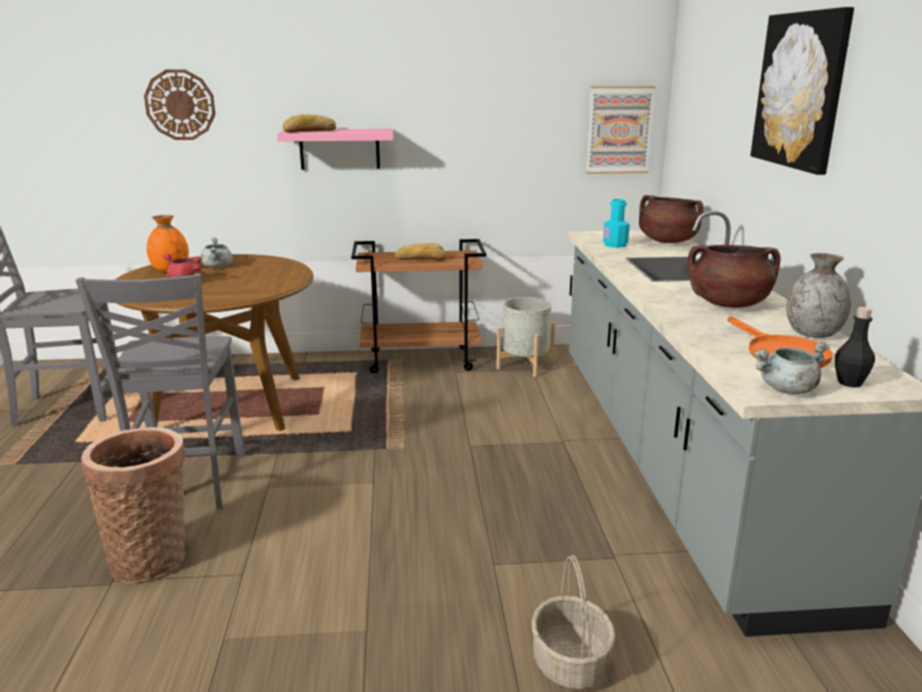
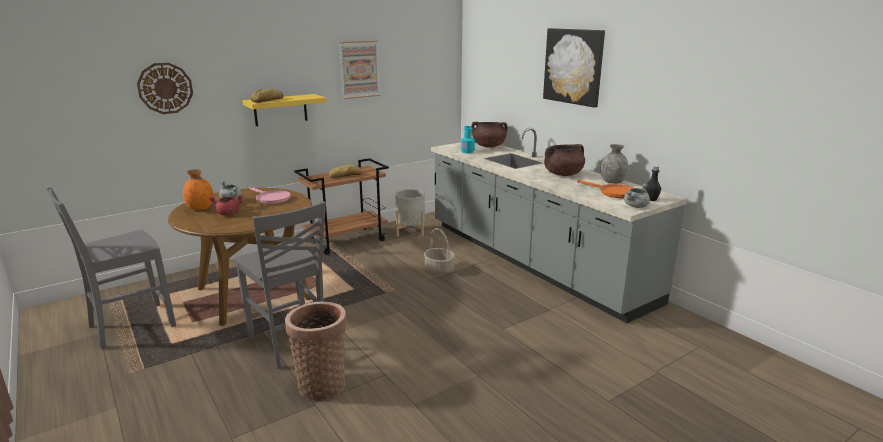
camera: 30 degrees left, 0 degrees up
pink shelf [277,129,394,170] -> yellow shelf [242,94,327,126]
basket [532,555,615,690] -> basket moved to [424,228,455,275]
picture [586,86,656,174] -> picture moved to [339,41,380,99]
none -> pink frying pan [249,187,291,204]

